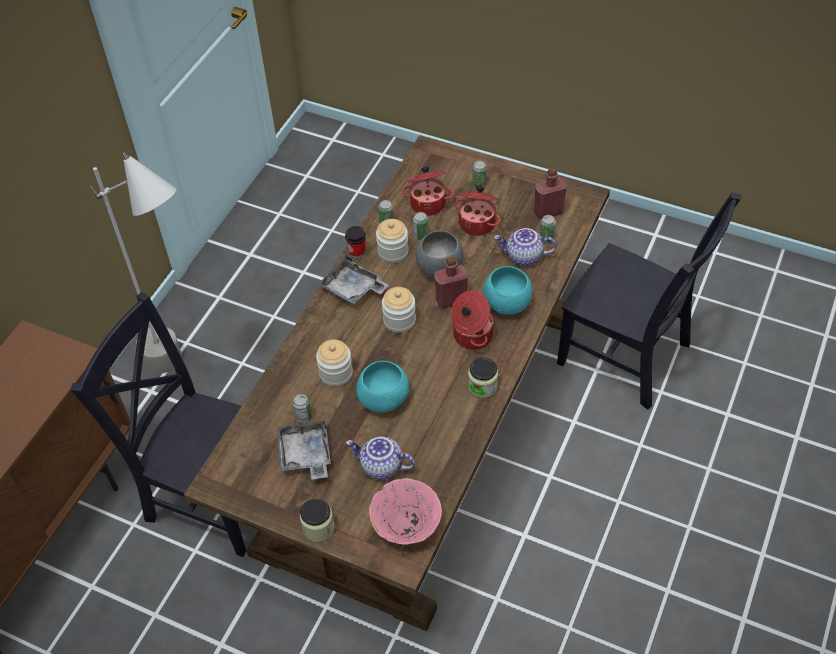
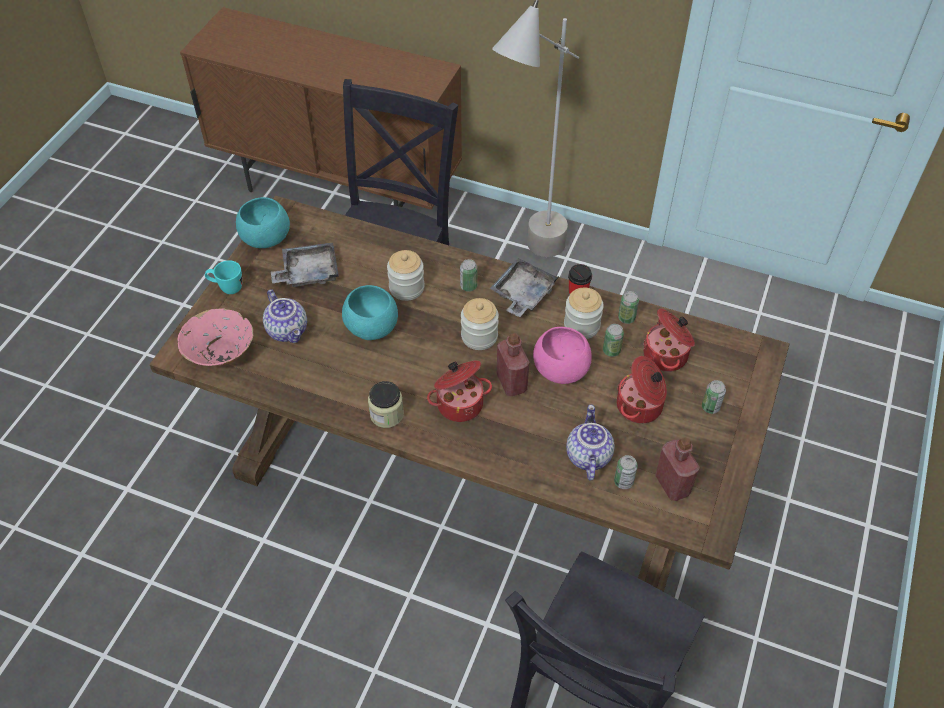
camera: 85 degrees right, 0 degrees up
can [292,394,312,423] -> can moved to [460,259,477,292]
jar [300,499,335,542] -> turquoise mug [205,260,242,294]
teapot [346,436,415,480] -> teapot turned 135 degrees clockwise [263,289,307,343]
grey bowl [415,230,464,277] -> pink bowl [533,327,592,384]
turquoise bowl [483,266,533,315] -> turquoise bowl moved to [236,197,290,248]

